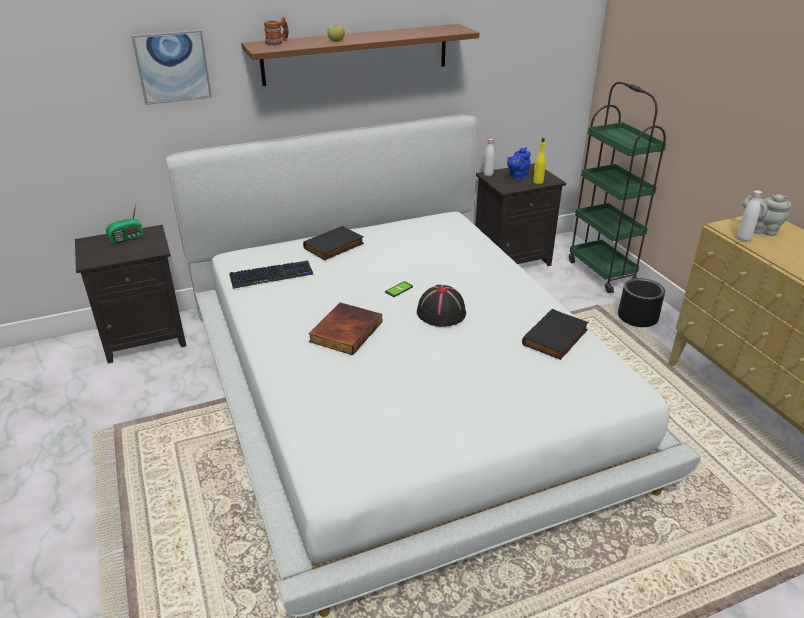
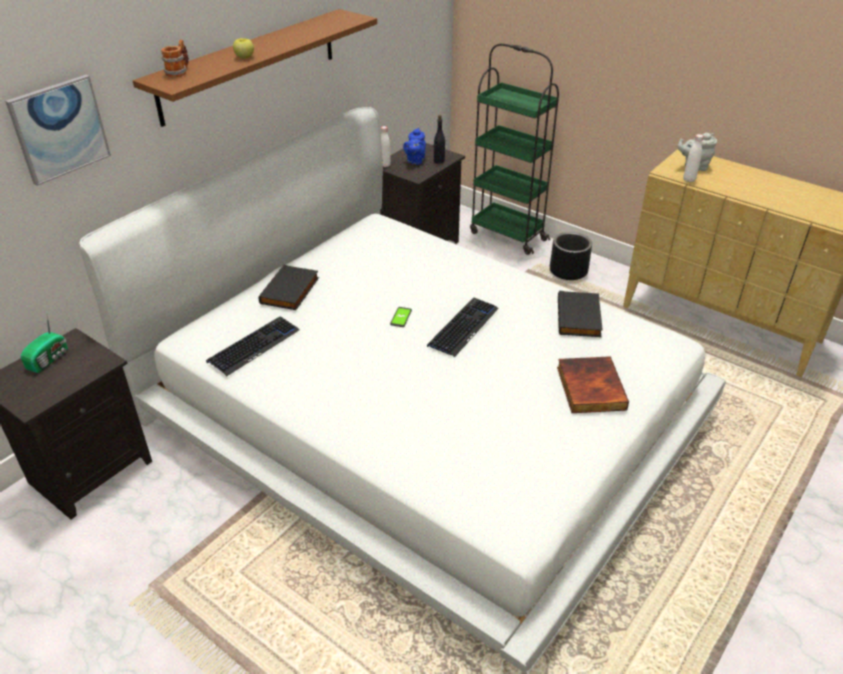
camera: 30 degrees left, 5 degrees up
book [308,302,382,355] -> book moved to [557,356,629,413]
black hat [417,285,466,327] -> keyboard [427,298,499,357]
yellow bottle [533,138,546,184] -> black bottle [433,115,445,164]

